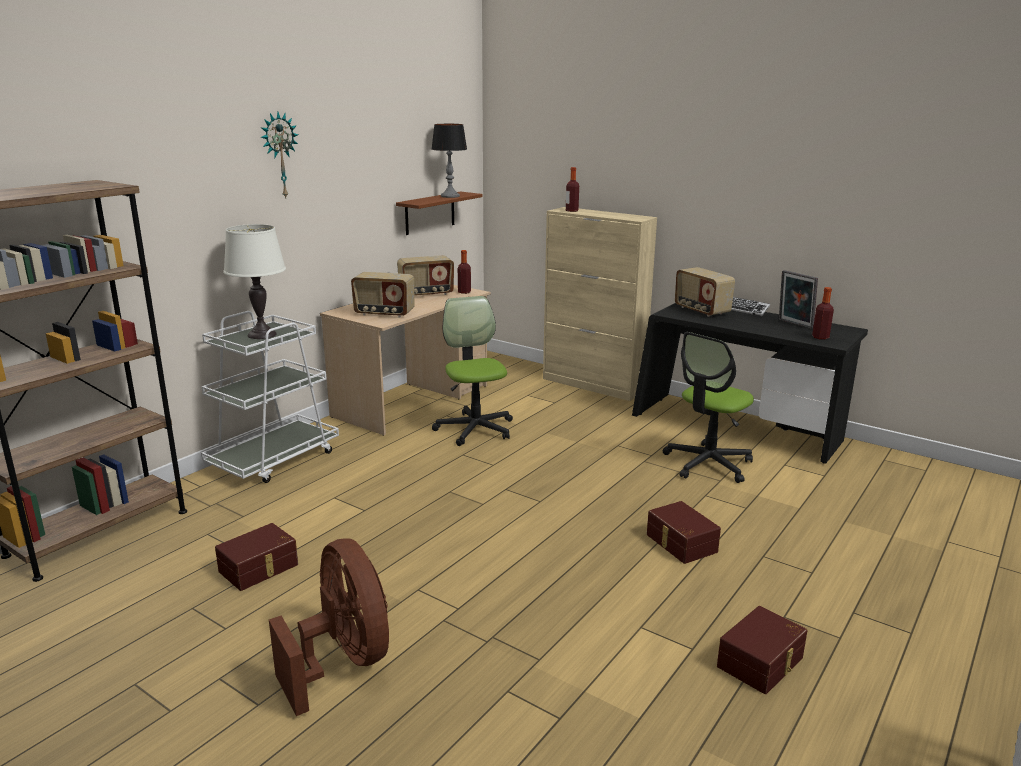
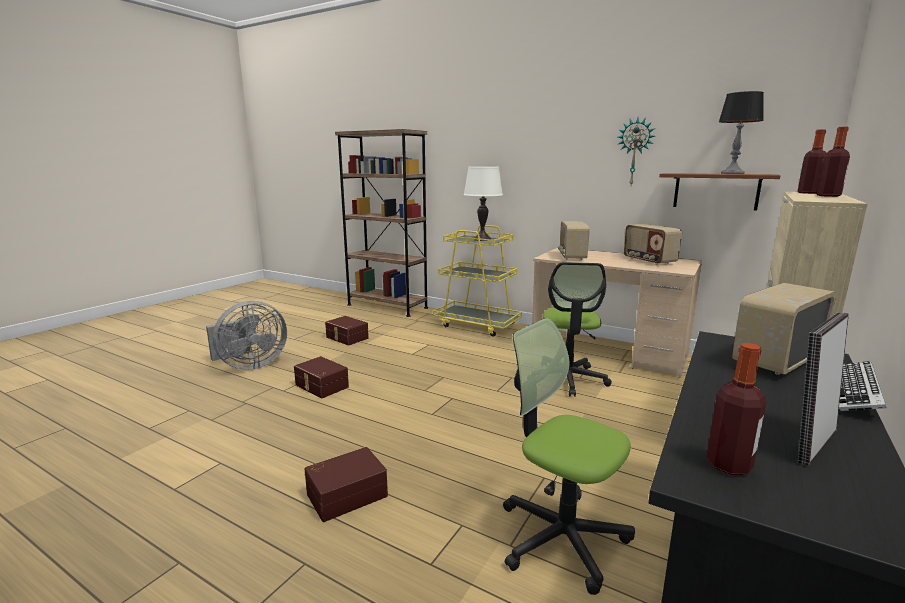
camera: 85 degrees right, 5 degrees down
white cart [201,311,339,483] -> yellow cart [433,225,522,337]
wall clock [261,112,298,198] -> wall clock moved to [618,118,655,185]
brown fan [269,538,389,716] -> grey fan [206,301,287,370]
office chair [432,296,513,446] -> office chair turned 120 degrees clockwise [543,262,612,397]
bottle [458,250,471,294] -> bottle moved to [817,127,850,197]
brown storage box [717,606,807,694] -> brown storage box moved to [294,356,349,399]

